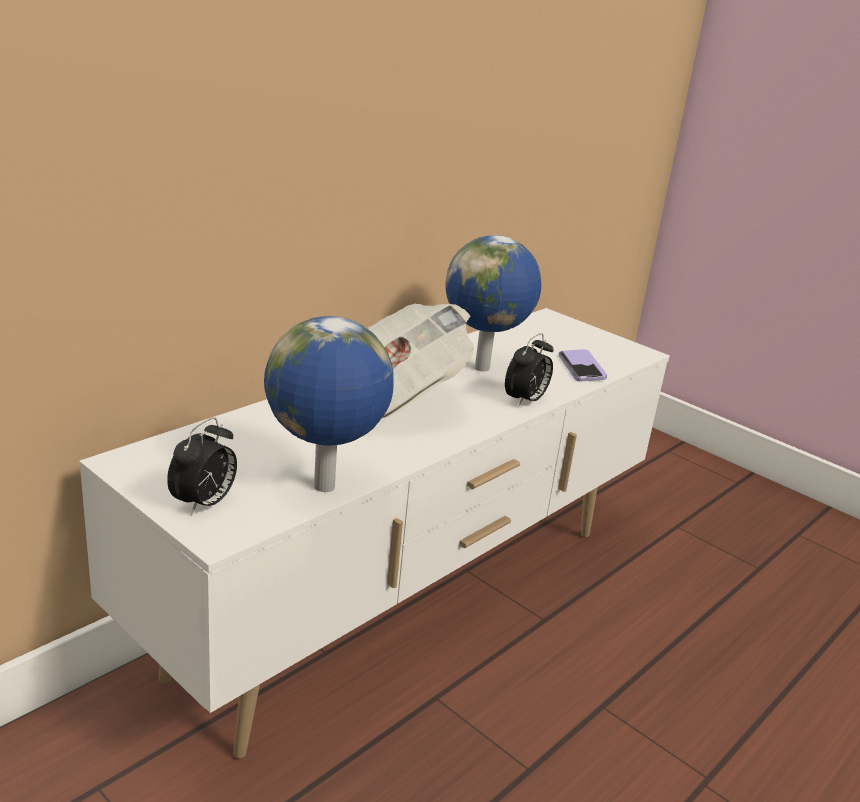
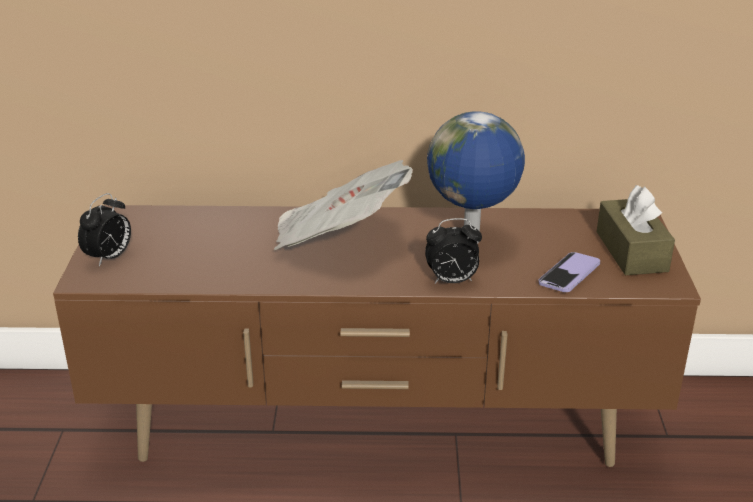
camera: 50 degrees right, 5 degrees up
white tv stand [80,308,670,759] -> brown tv stand [53,205,701,467]
alarm clock [167,417,237,516] -> alarm clock turned 45 degrees counterclockwise [78,193,131,267]
globe [264,316,394,492] -> none
none -> brown tissue box [597,185,675,275]

